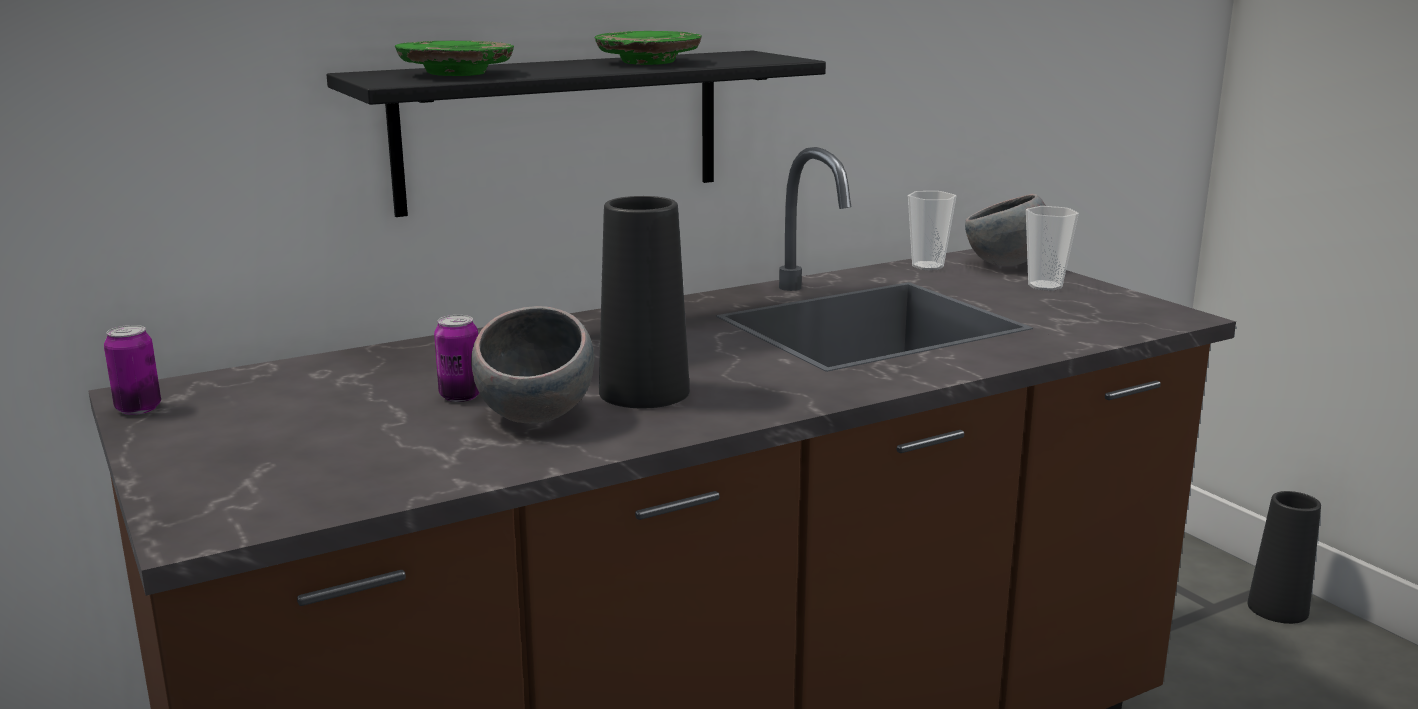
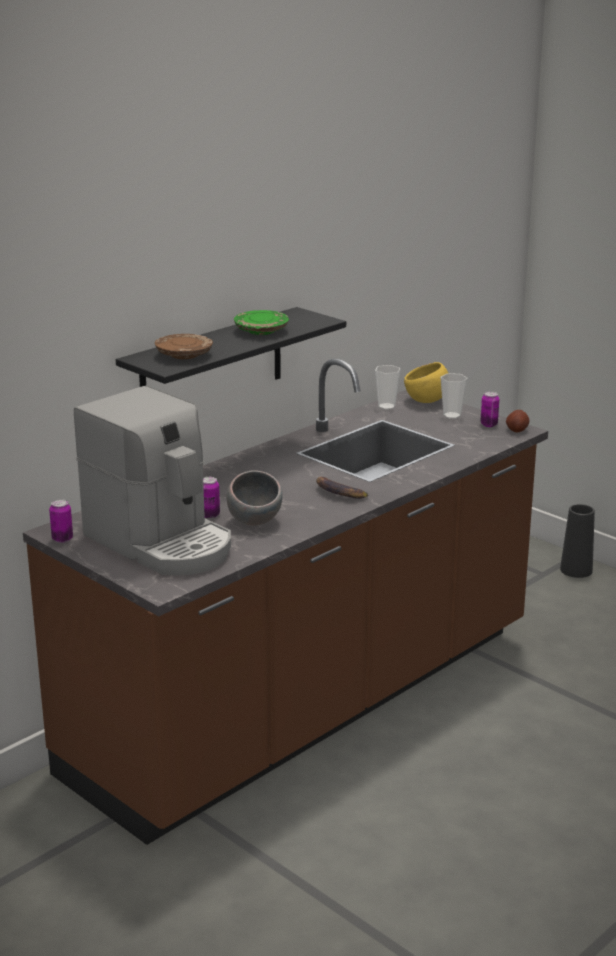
camera: 15 degrees left, 5 degrees up
green plate [395,41,514,76] -> brown plate [155,334,213,359]
black vase [599,196,690,408] -> none
grey bowl [965,194,1046,266] -> yellow bowl [404,362,448,403]
none -> coffee machine [74,386,231,576]
none -> banana [316,477,368,499]
none -> can [480,391,499,427]
none -> potato [506,410,530,432]

